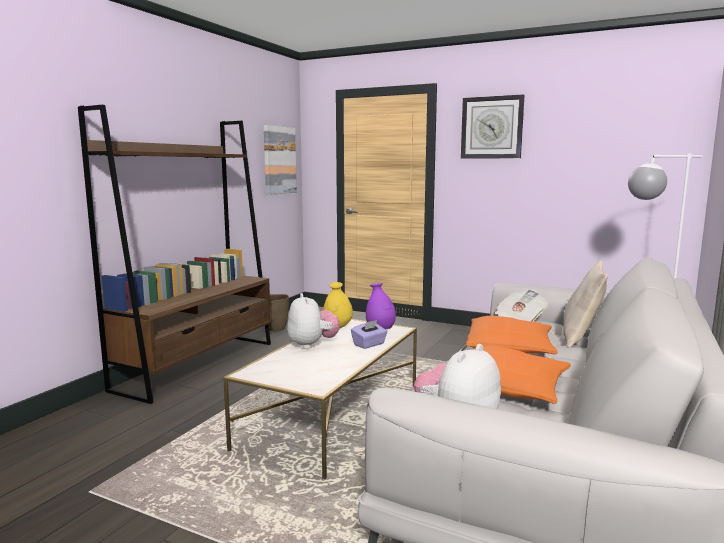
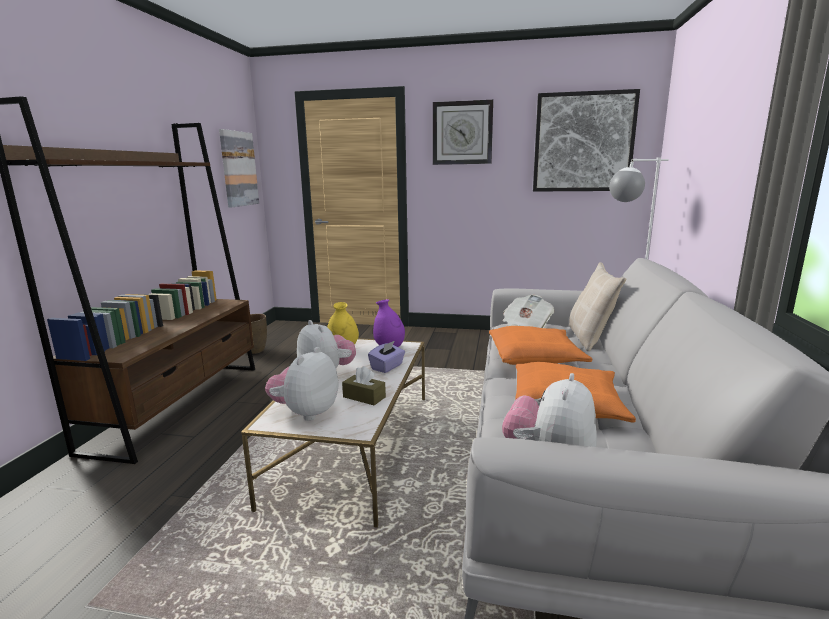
camera: 15 degrees left, 5 degrees up
none -> plush toy [265,347,339,421]
none -> brown tissue box [342,366,386,405]
none -> picture [533,89,640,192]

